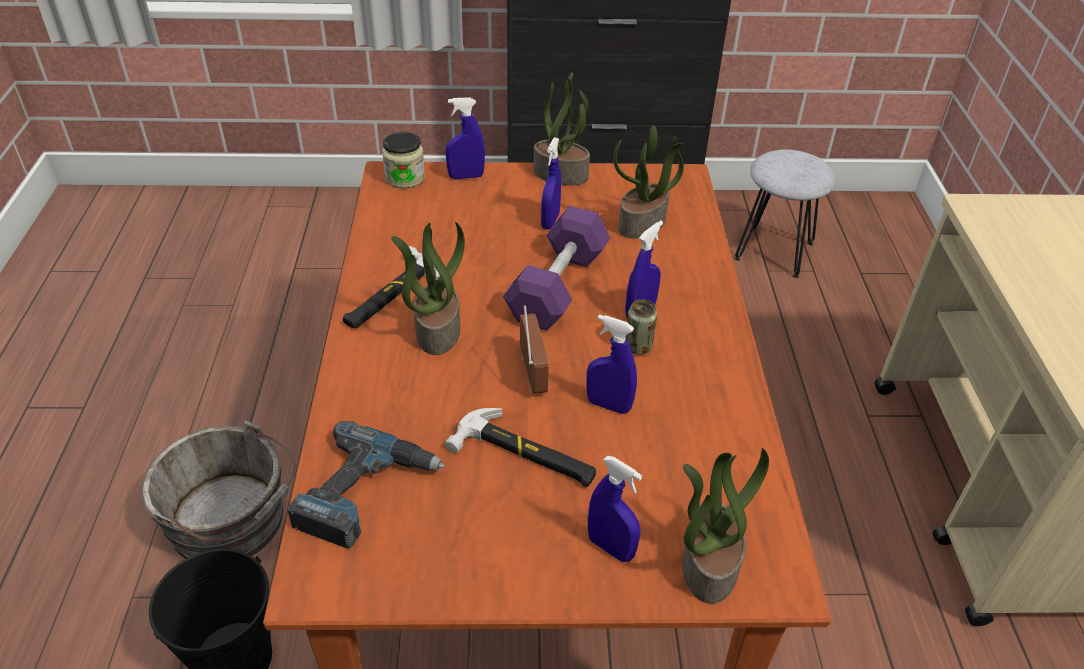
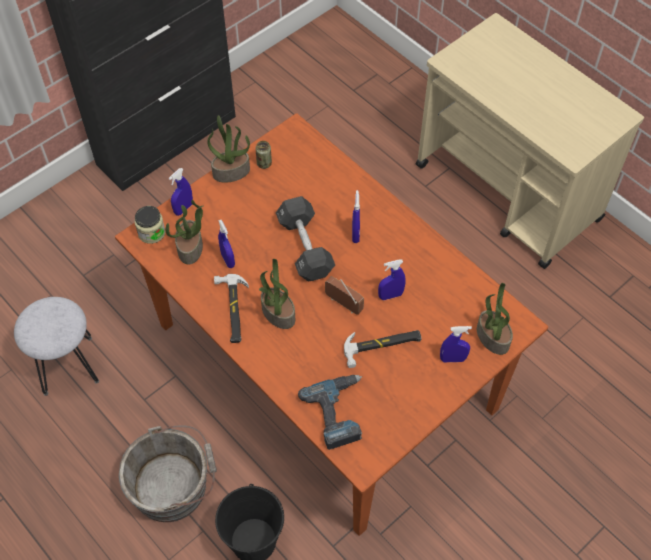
camera: 40 degrees left, 15 degrees up
purple dumbbell [503,206,610,331] -> black dumbbell [276,196,335,281]
blue spray bottle [541,137,561,229] -> blue spray bottle moved to [218,220,235,268]
potted plant [613,125,684,239] -> potted plant moved to [166,200,204,264]
can [625,300,657,355] -> can moved to [255,141,272,169]
grey stool [735,150,836,278] -> grey stool moved to [14,297,99,396]

